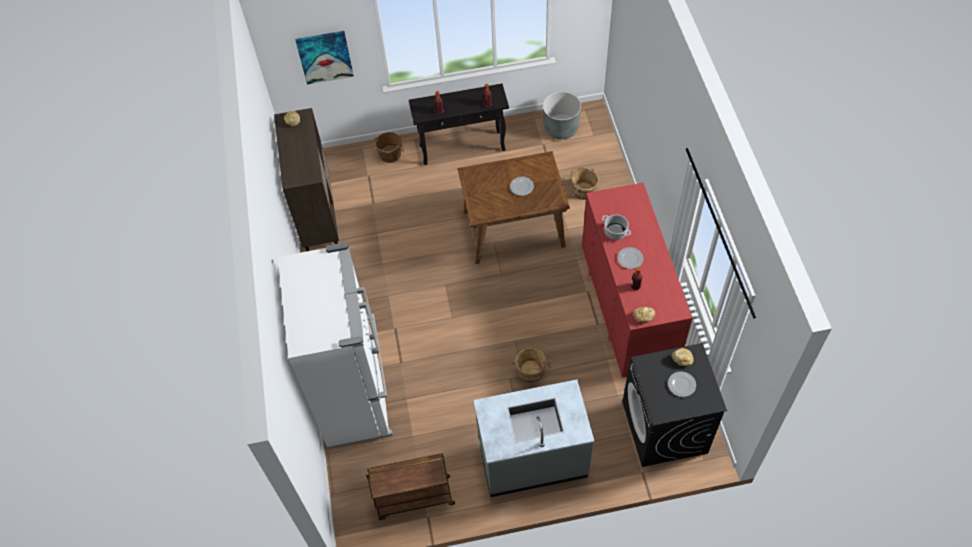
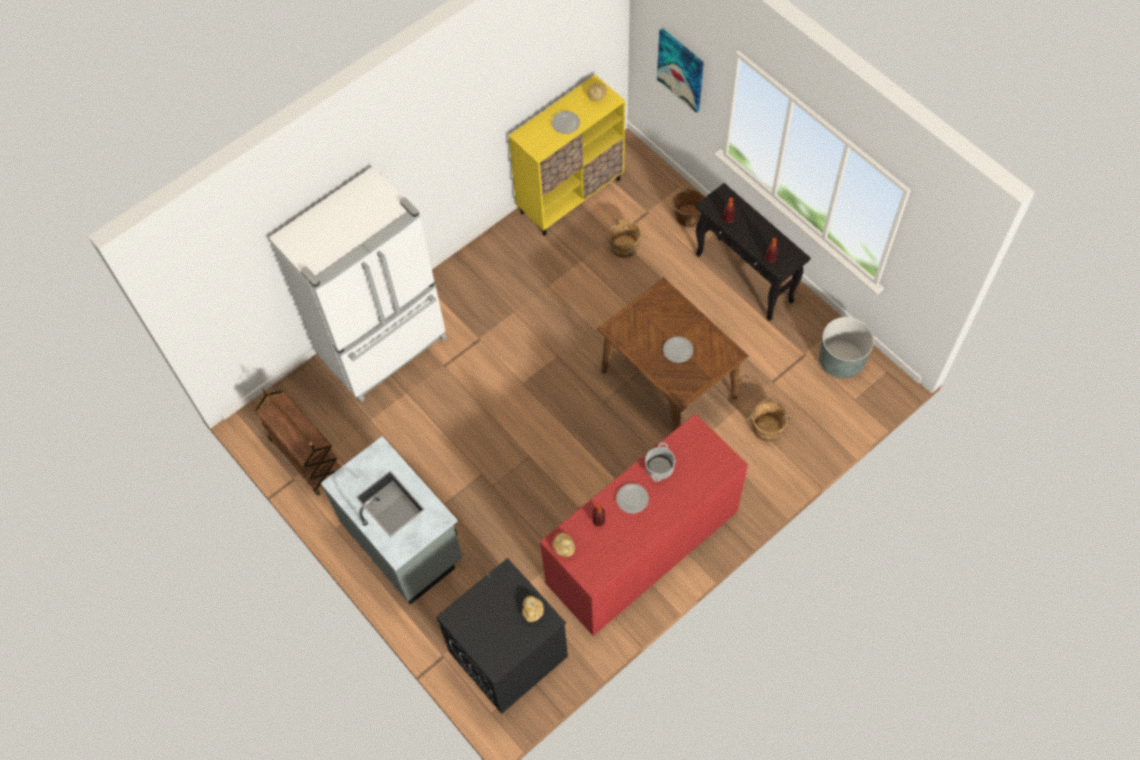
camera: 60 degrees right, 5 degrees up
brown cabinet [274,108,339,252] -> yellow cabinet [508,75,625,235]
brown bucket [511,348,551,383] -> brown bucket moved to [606,219,641,258]
plate [668,371,696,397] -> plate moved to [552,111,580,134]

